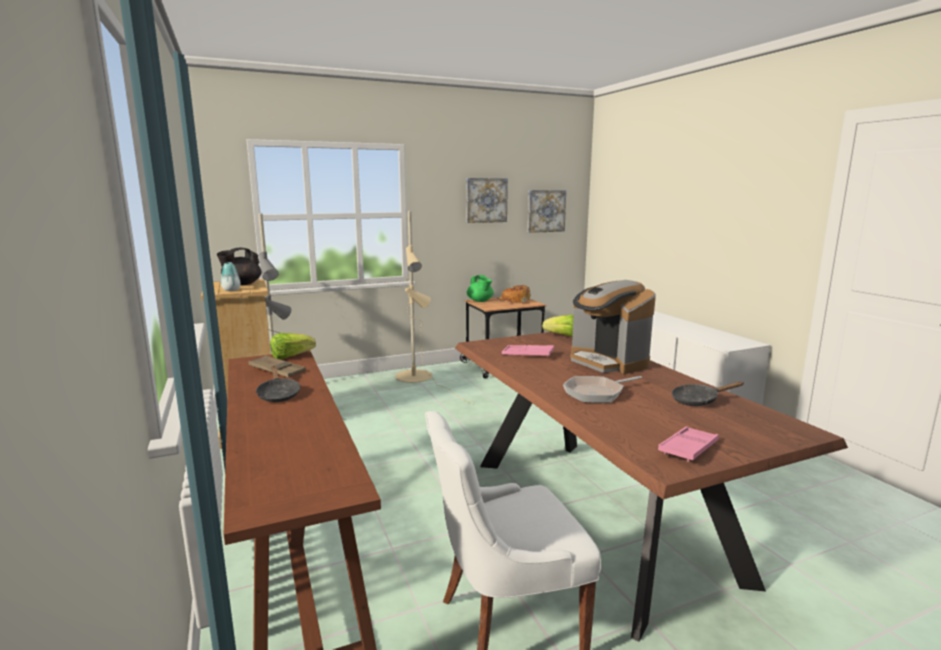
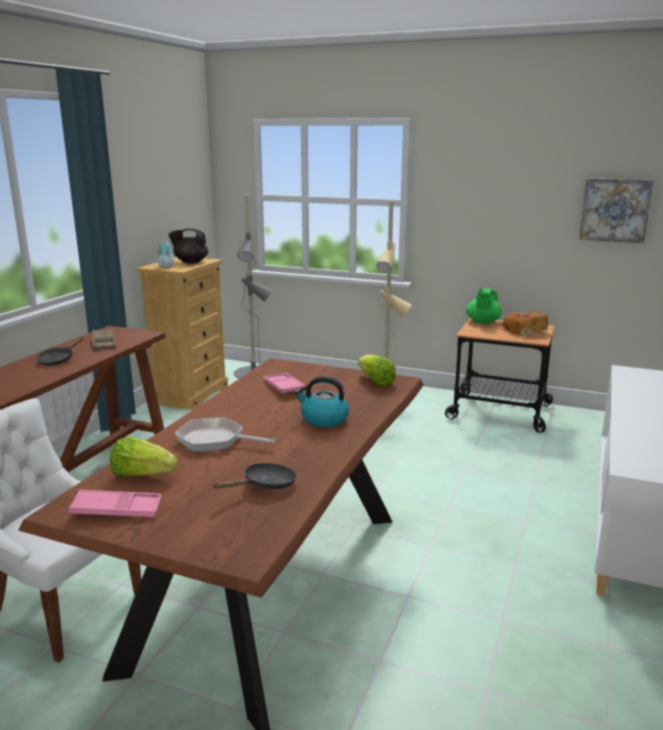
camera: 45 degrees right, 5 degrees up
lettuce [270,333,316,359] -> lettuce moved to [110,436,178,477]
picture [466,178,508,223] -> none
coffee machine [570,280,656,374] -> kettle [294,376,349,427]
black frying pan [672,381,743,406] -> black frying pan turned 105 degrees clockwise [212,463,297,490]

